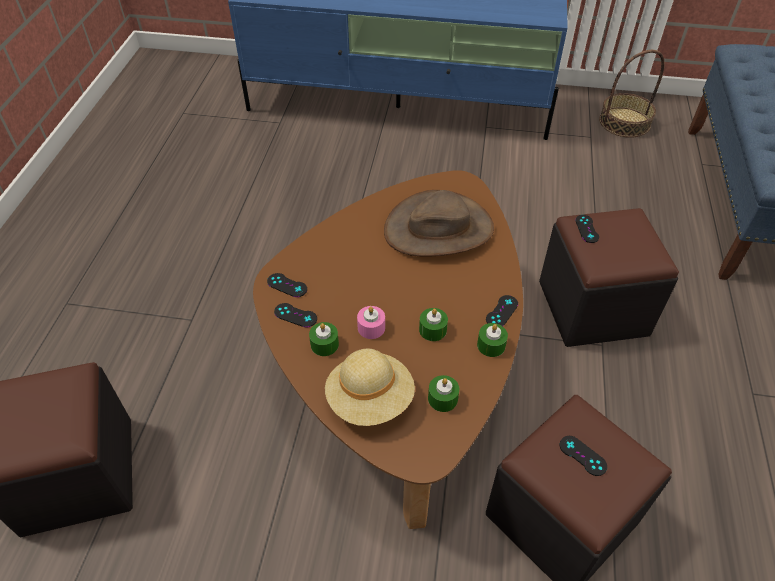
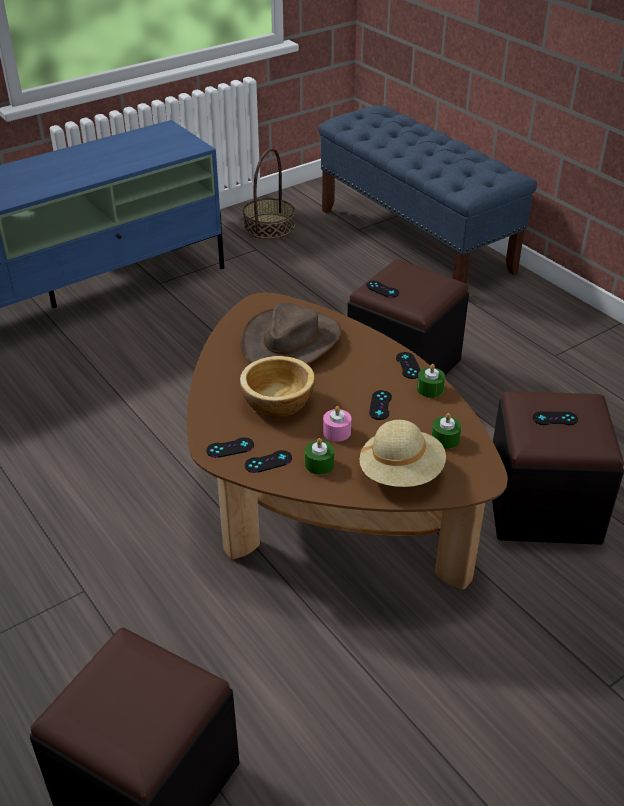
camera: 45 degrees left, 10 degrees down
green candle [419,308,448,341] -> black game controller [369,390,392,420]
none -> bowl [240,356,315,418]

